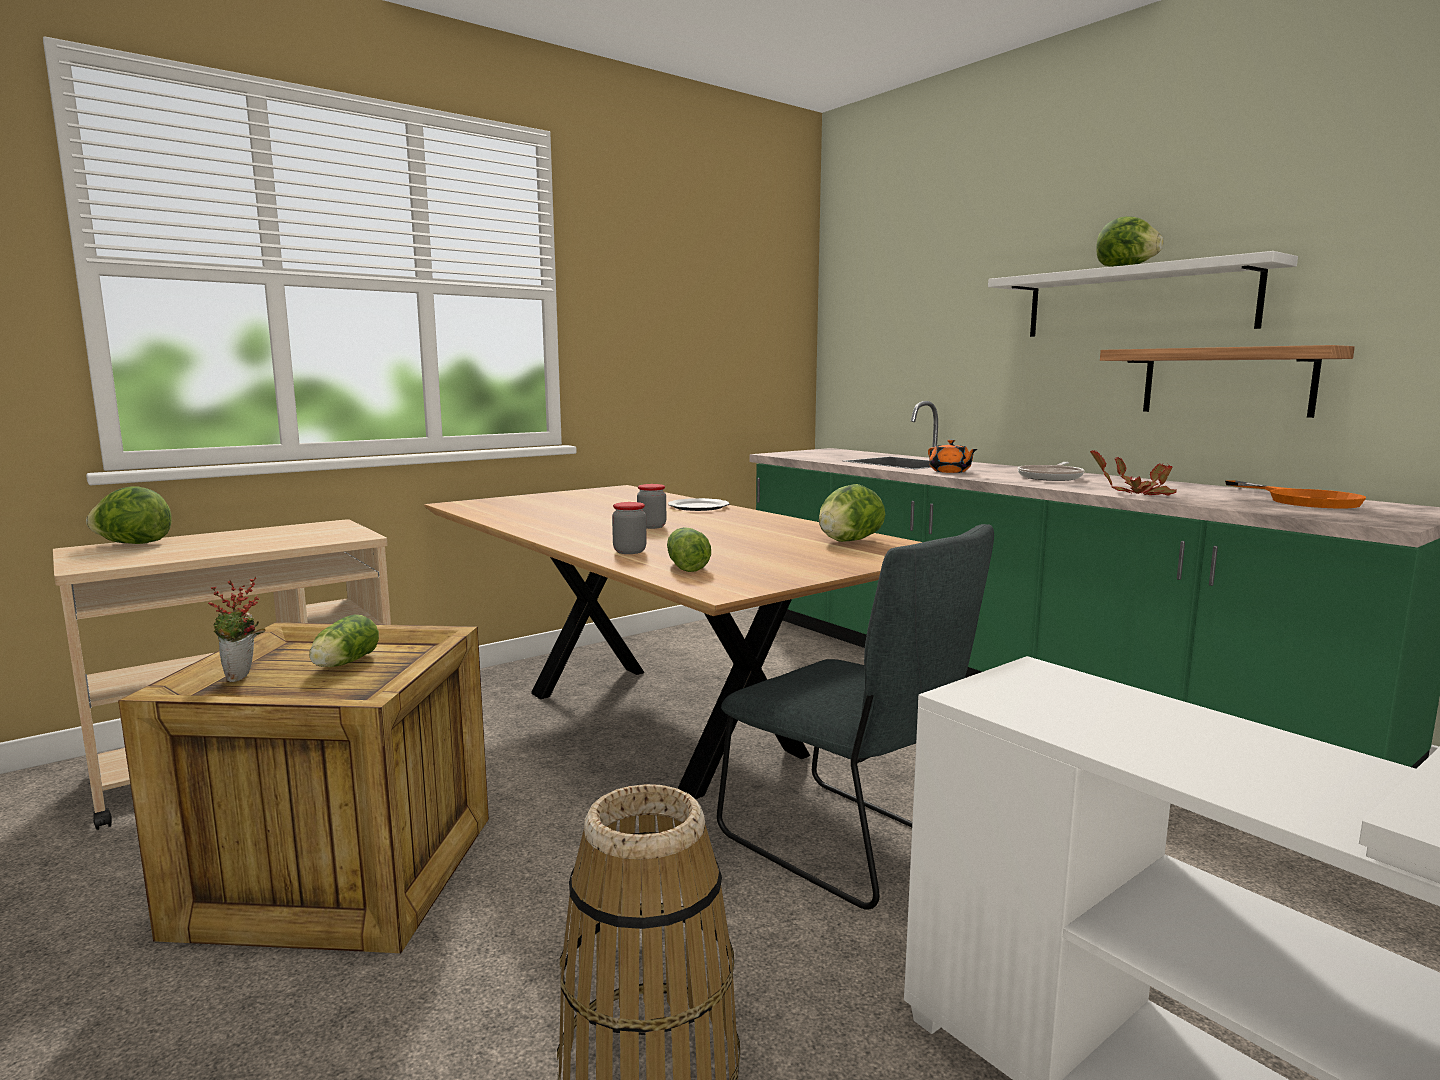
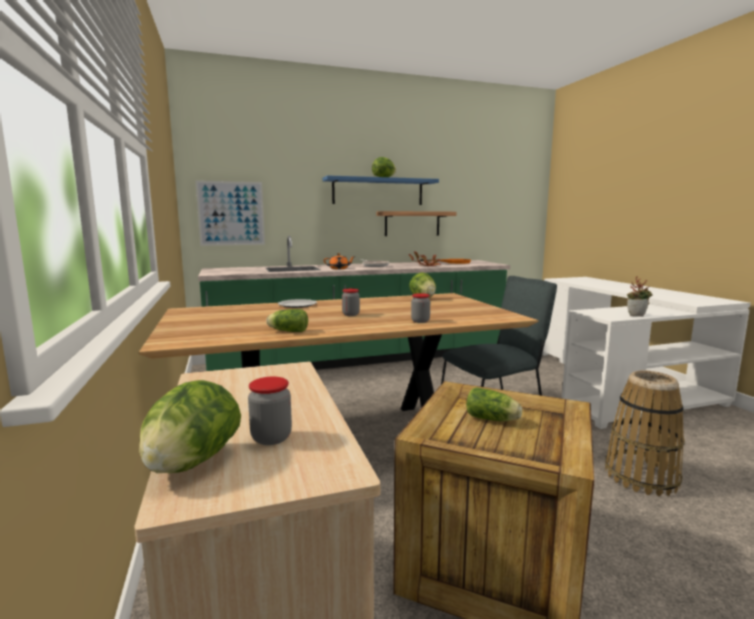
camera: 70 degrees left, 0 degrees up
potted plant [208,577,265,682] -> potted plant moved to [627,276,653,316]
lettuce [667,527,711,572] -> lettuce moved to [266,309,308,332]
white shelf [988,251,1298,337] -> blue shelf [323,175,439,205]
none -> picture [195,180,265,246]
none -> jar [248,377,292,445]

